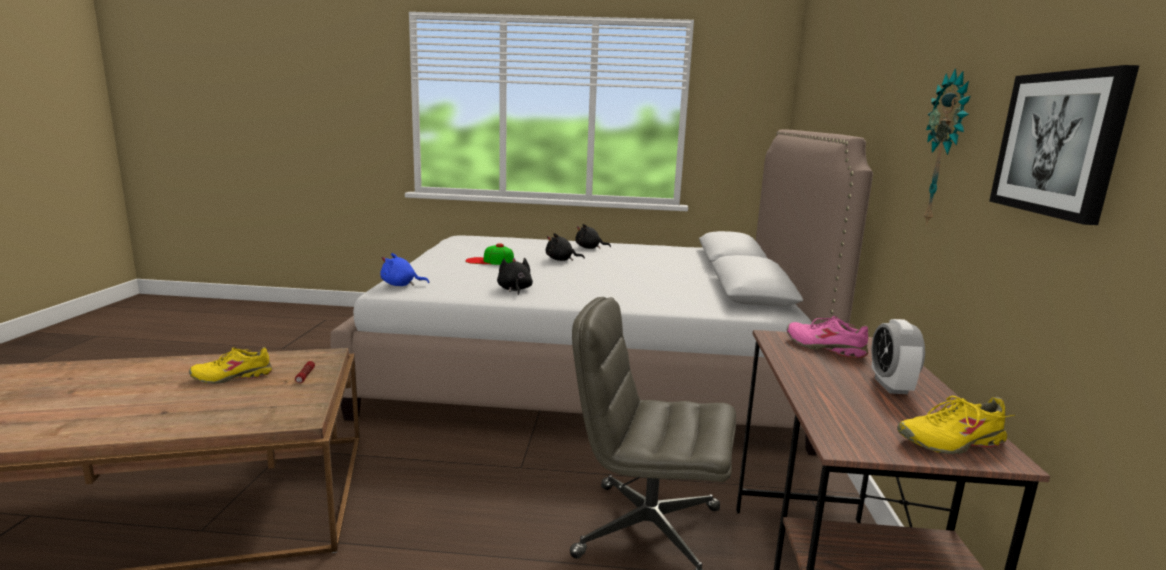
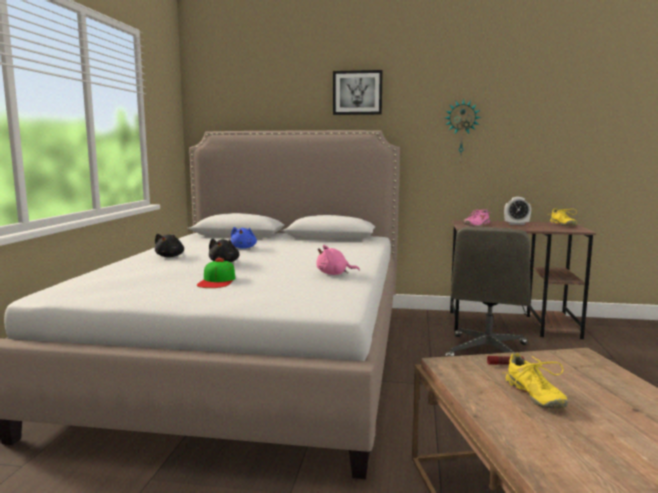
camera: 85 degrees left, 5 degrees down
blue plush toy [380,253,429,286] -> blue plush toy moved to [231,227,257,249]
black plush toy [497,258,533,295] -> pink plush toy [316,245,360,275]
picture [989,65,1139,225] -> picture moved to [333,70,383,115]

